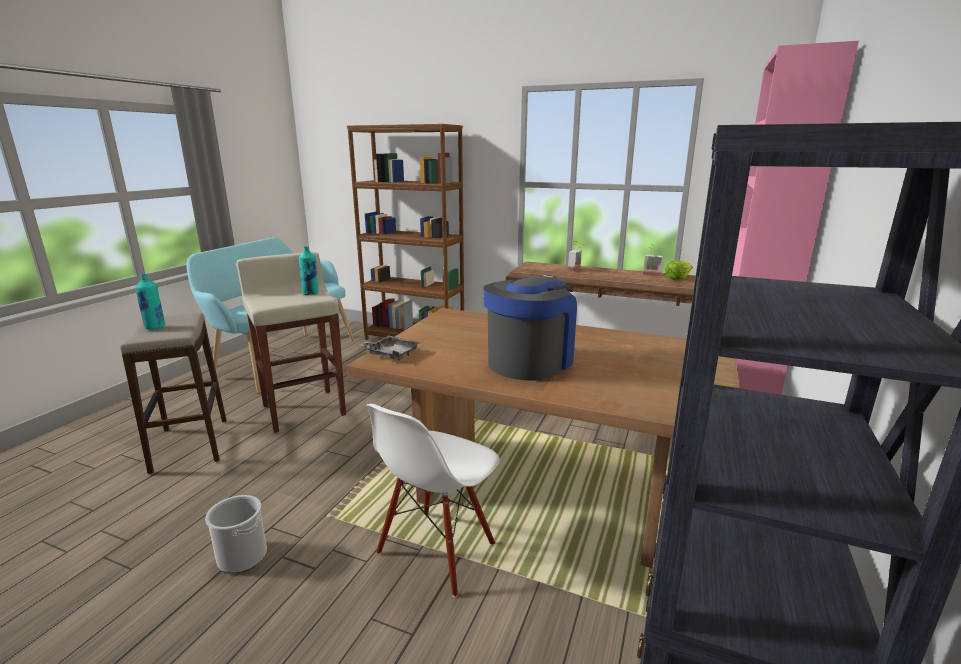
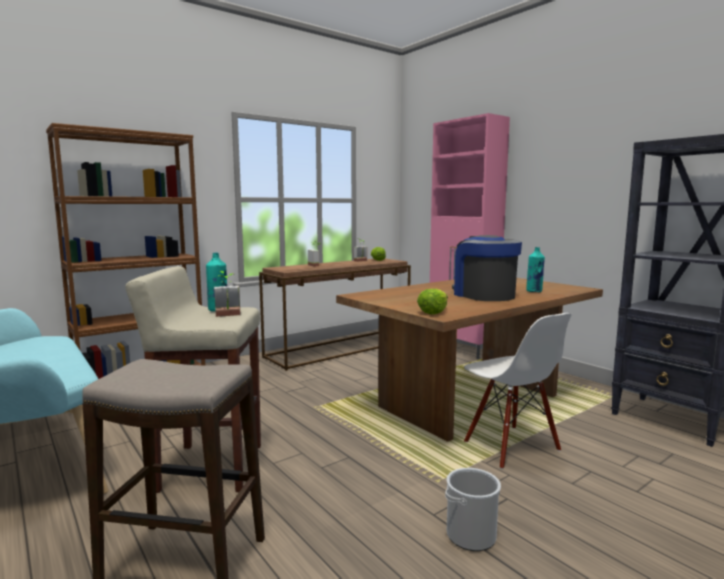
camera: 60 degrees left, 10 degrees down
turquoise bottle [135,274,165,330] -> turquoise bottle moved to [526,247,545,292]
grey tray [360,335,420,360] -> lettuce [417,289,448,315]
none -> potted plant [214,271,240,317]

